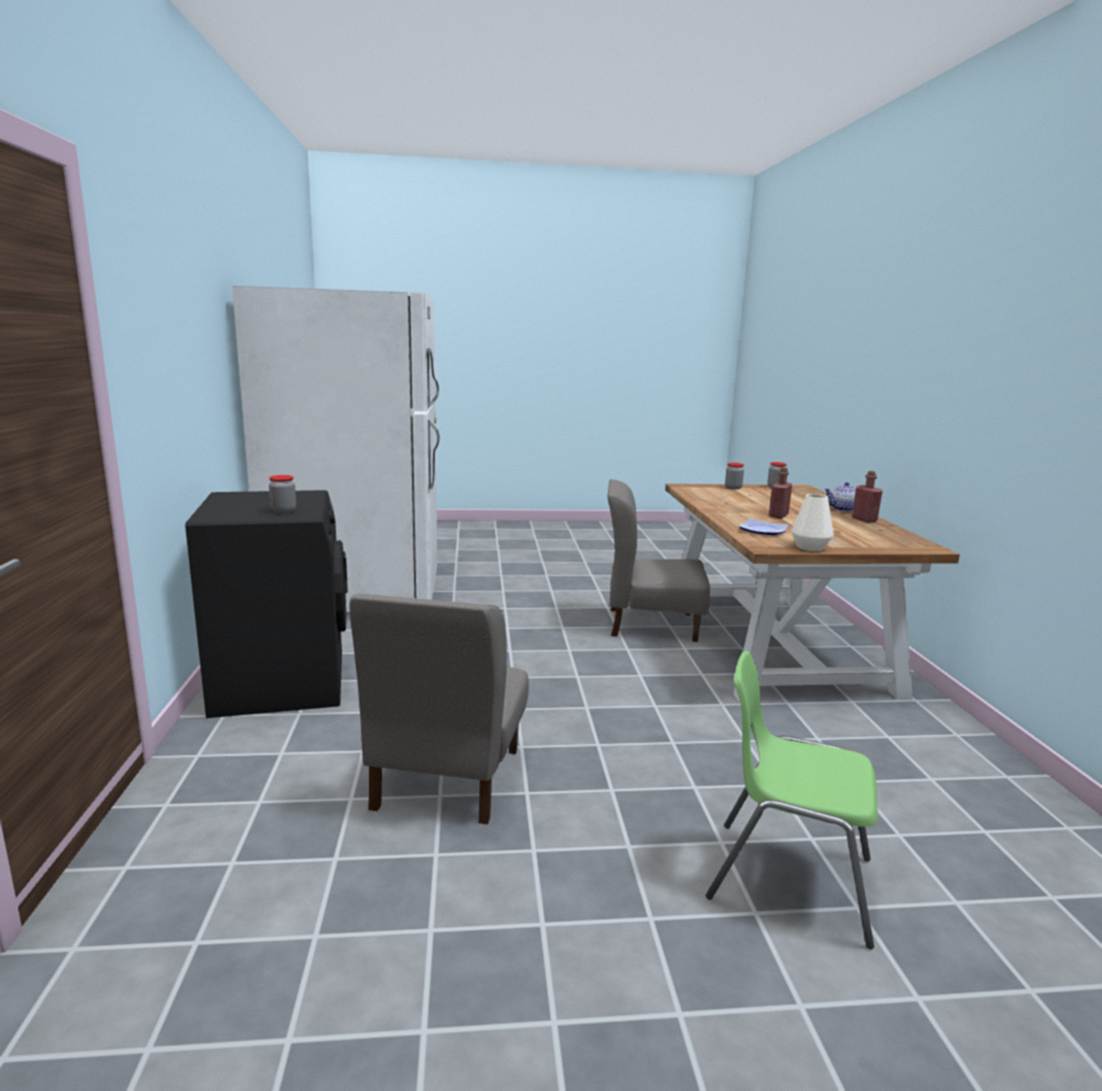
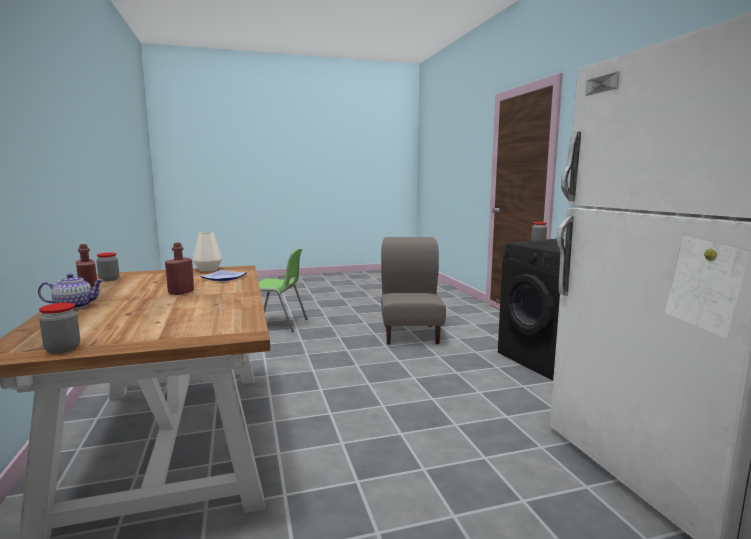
camera: 170 degrees right, 5 degrees down
grey chair [607,479,710,642] -> none
jar [725,463,744,490] -> jar moved to [97,253,119,281]

